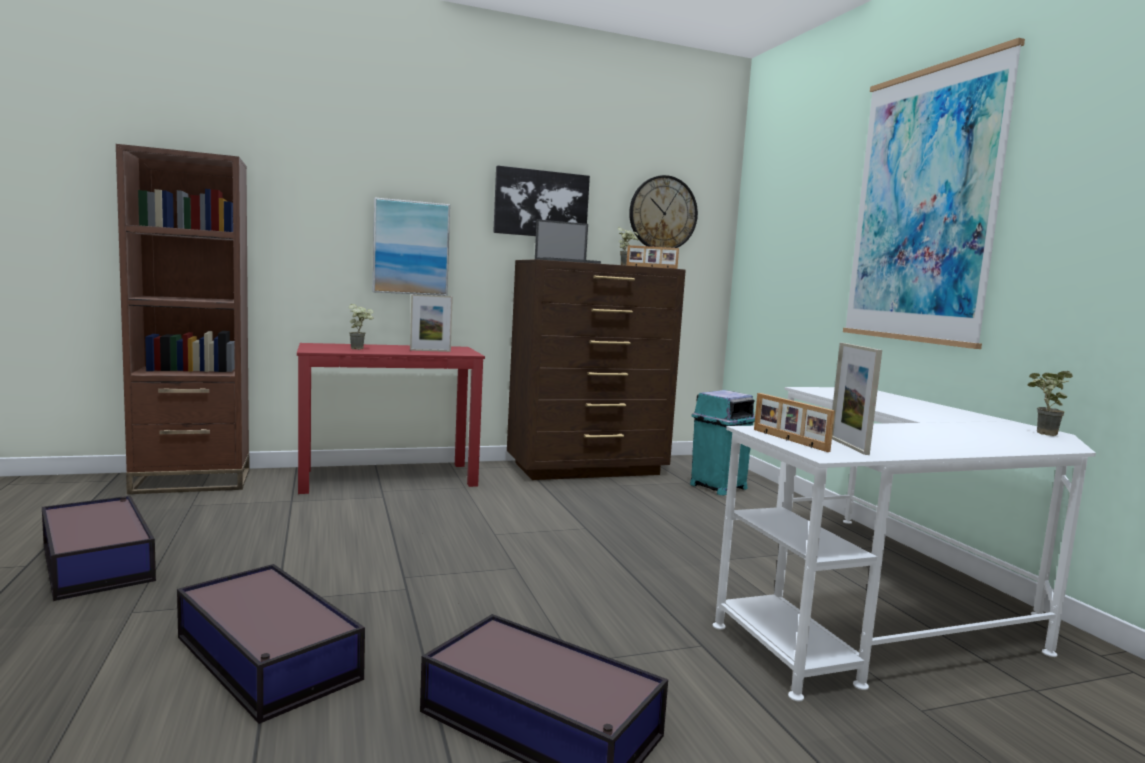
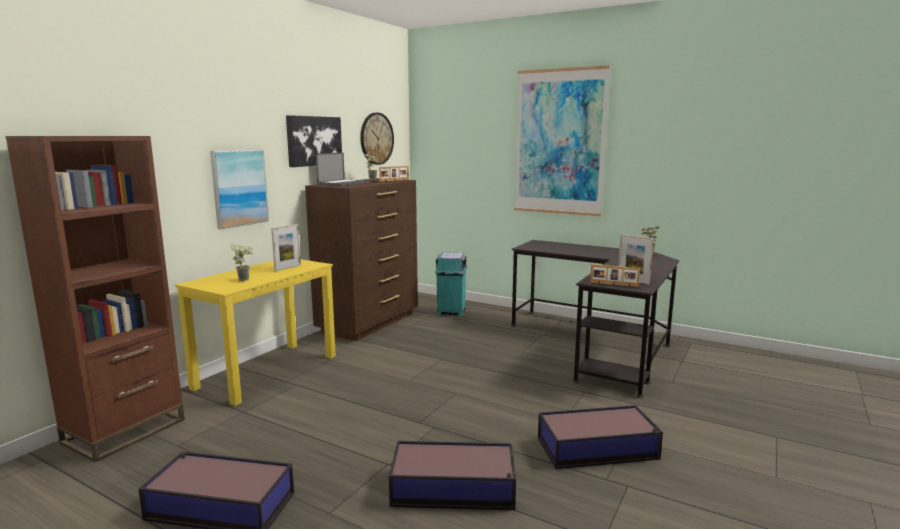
camera: 40 degrees left, 5 degrees up
red desk [297,343,485,494] -> yellow desk [175,259,336,406]
white desk [713,387,1096,701] -> black desk [511,240,679,398]

